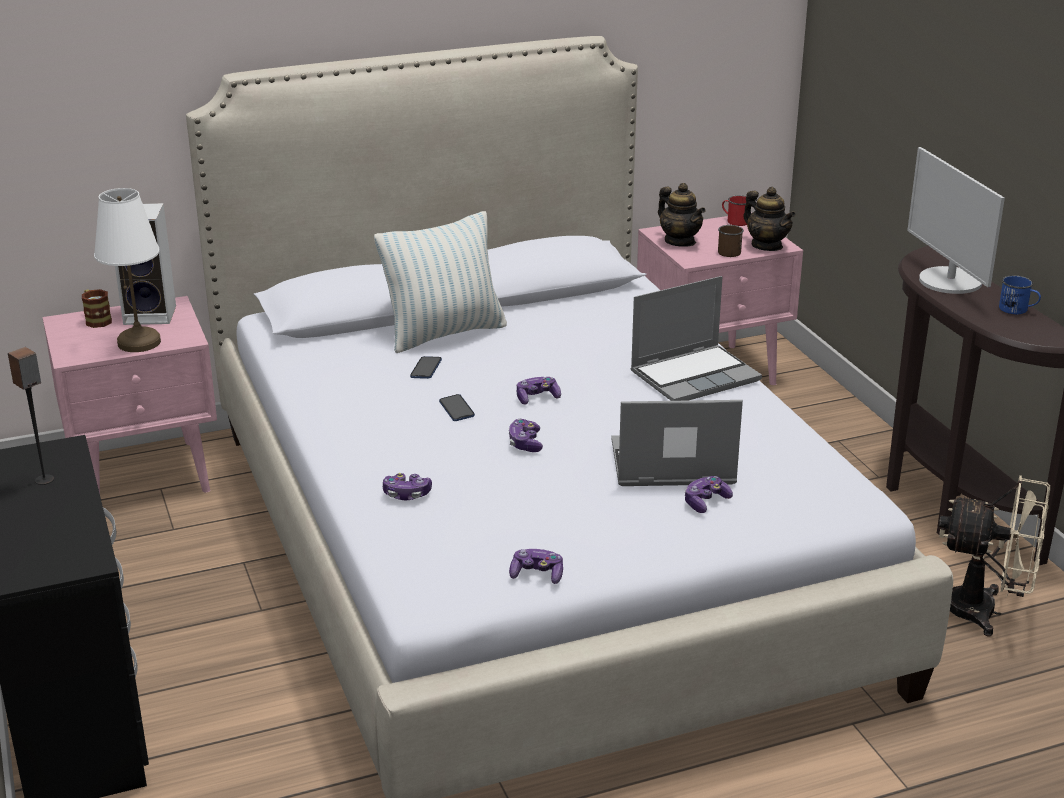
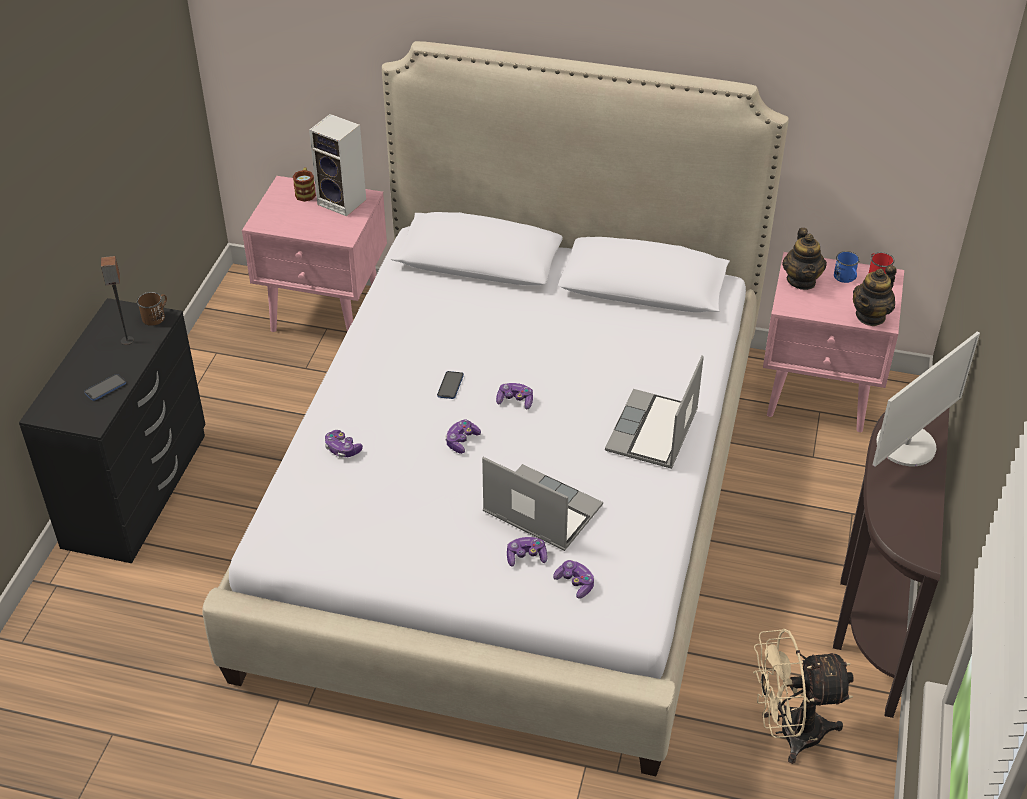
camera: 35 degrees right, 15 degrees up
white table lamp [94,188,161,352] -> none
pillow [374,211,507,353] -> none
phone [410,356,442,379] -> phone moved to [84,374,126,401]
game controller [509,549,563,584] -> game controller moved to [553,560,594,599]
laptop [631,276,762,401] -> laptop turned 105 degrees clockwise [605,355,704,469]
brown mug [718,225,744,257] -> brown mug moved to [137,292,167,326]
teapot [743,187,796,251] -> teapot turned 45 degrees clockwise [853,265,897,326]
monitor [907,147,1005,294] -> monitor turned 150 degrees counterclockwise [873,331,980,467]
beige fan [939,475,1050,637] -> beige fan turned 120 degrees clockwise [753,629,854,764]
blue mug [999,275,1041,314] -> blue mug moved to [834,251,860,283]

